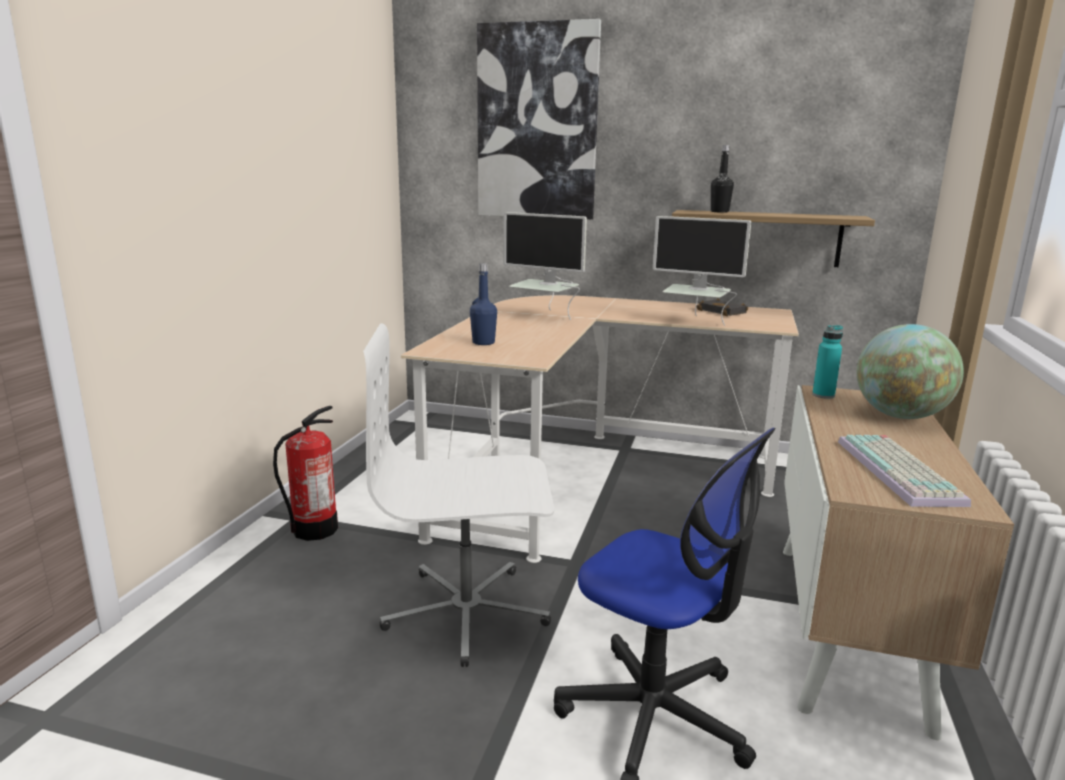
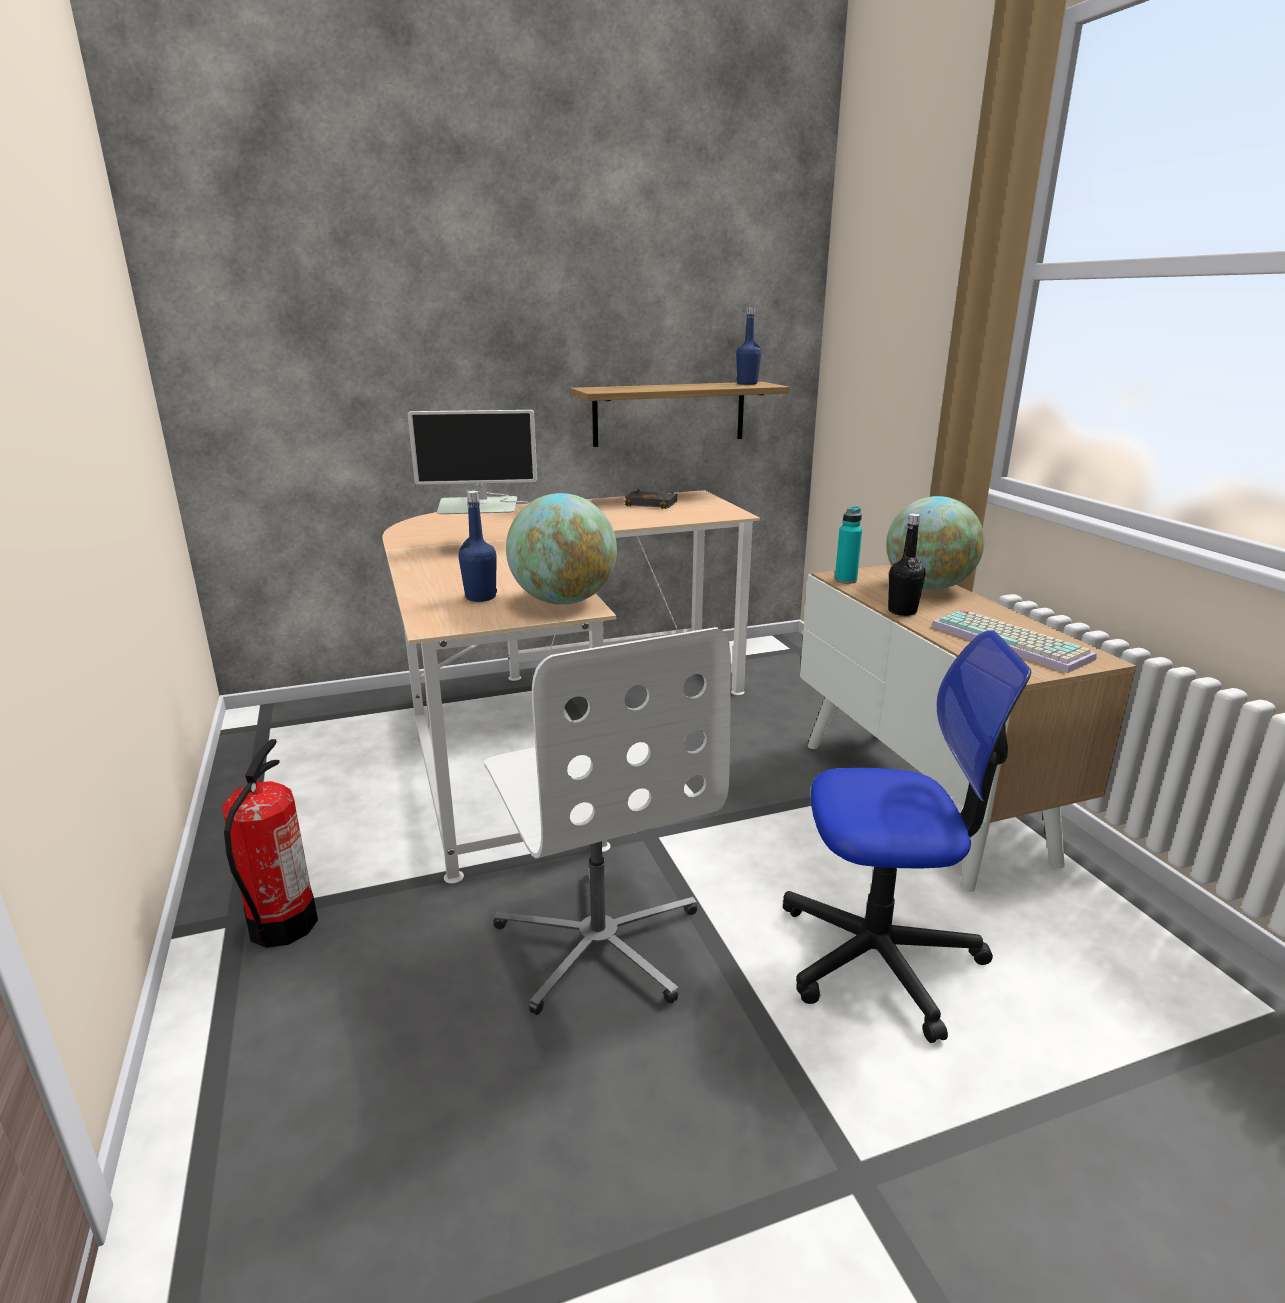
camera: 35 degrees left, 5 degrees up
white office chair [363,324,554,667] -> white office chair turned 75 degrees counterclockwise [484,627,731,1015]
picture [477,19,601,219] -> none
monitor [653,216,751,326] -> none
black bottle [711,145,734,213] -> black bottle moved to [888,514,925,616]
none -> globe [506,493,617,605]
none -> blue bottle [736,307,761,385]

